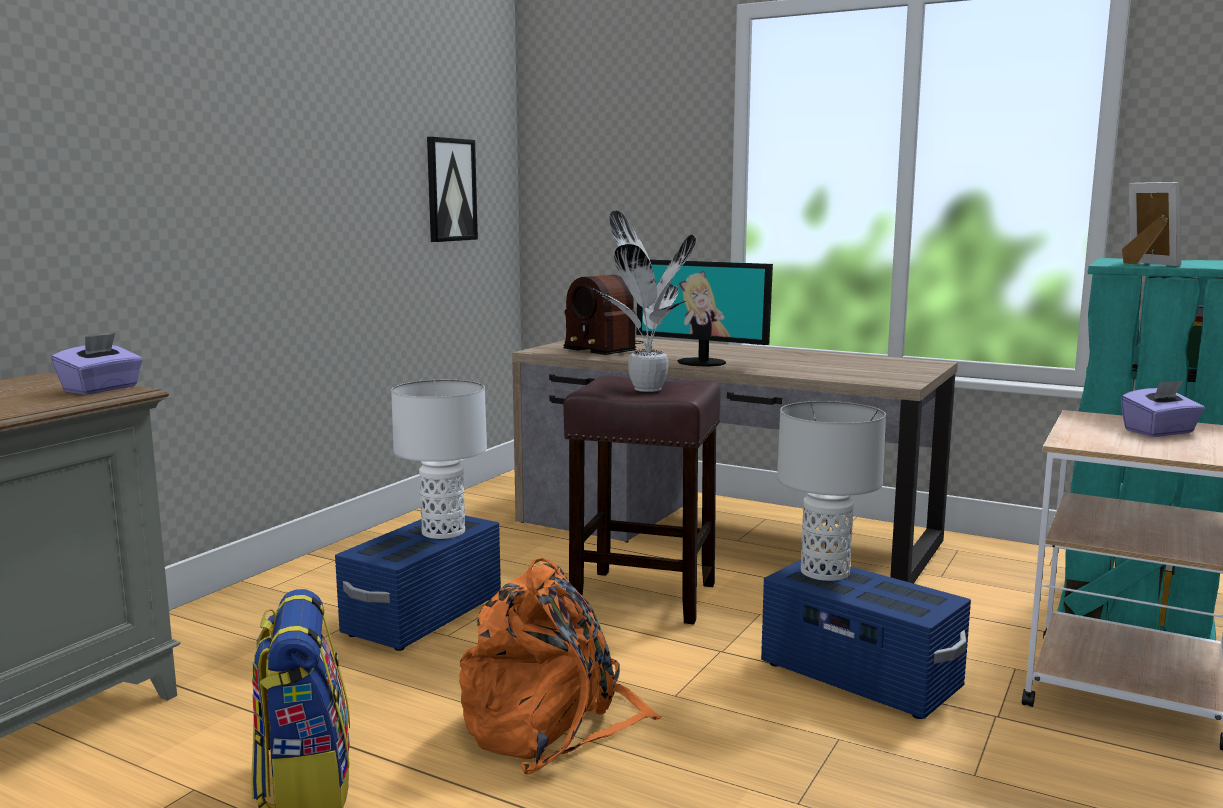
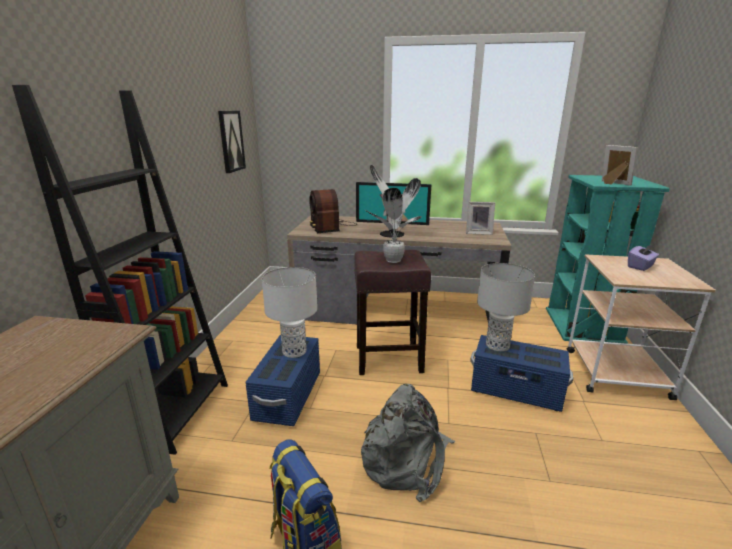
camera: 20 degrees left, 10 degrees up
purple tissue box [51,333,143,395] -> none
orange backpack [459,558,662,774] -> grey backpack [361,384,455,502]
radio [563,275,644,355] -> radio turned 45 degrees clockwise [309,189,356,233]
none -> black bookcase [12,85,228,455]
none -> picture frame [466,202,495,235]

